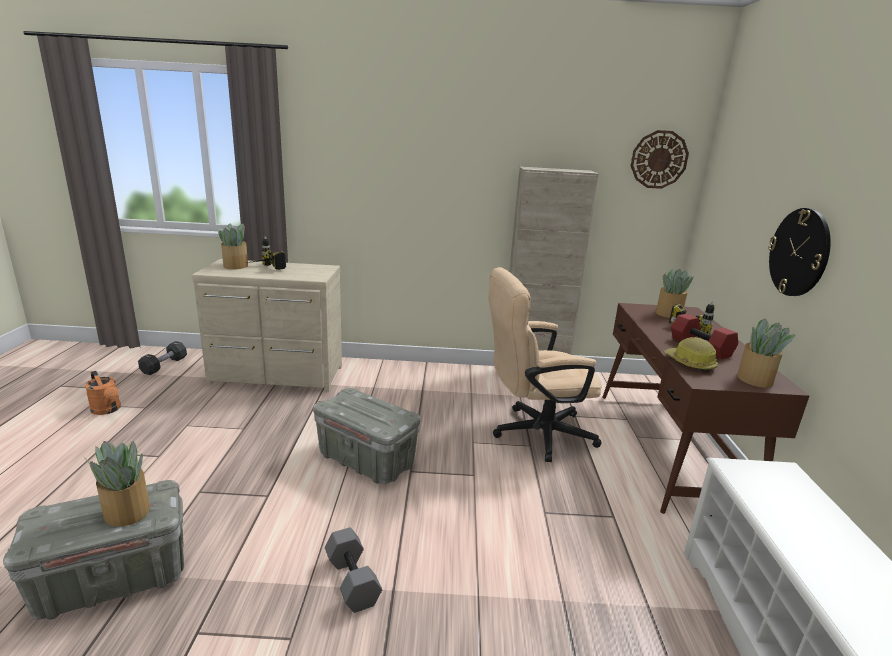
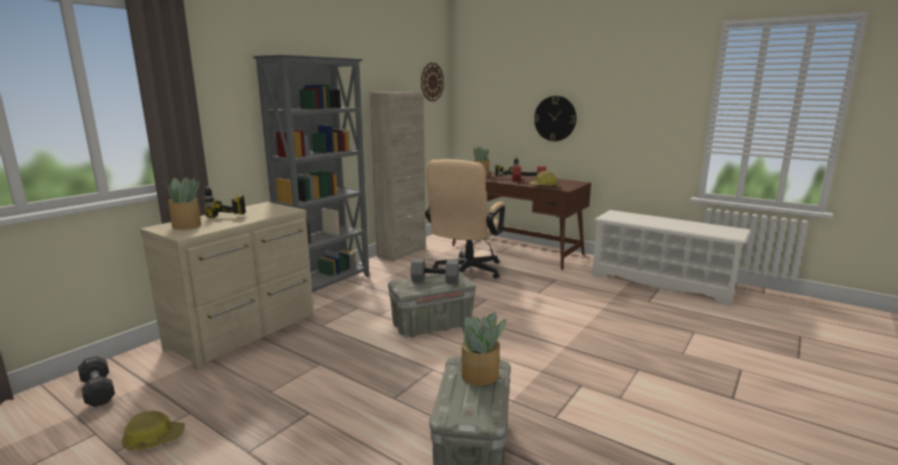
camera: 55 degrees left, 5 degrees down
orange watering can [85,371,121,415] -> hard hat [121,411,185,451]
grey dumbbell [325,527,382,613] -> grey dumbbell moved to [411,258,459,284]
potted plant [737,318,795,388] -> none
none -> grey bookcase [252,55,369,292]

